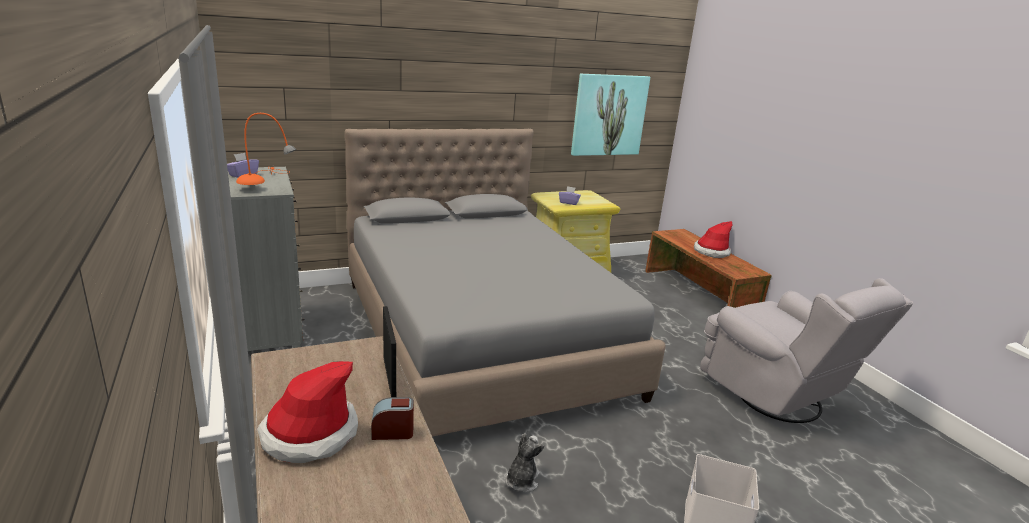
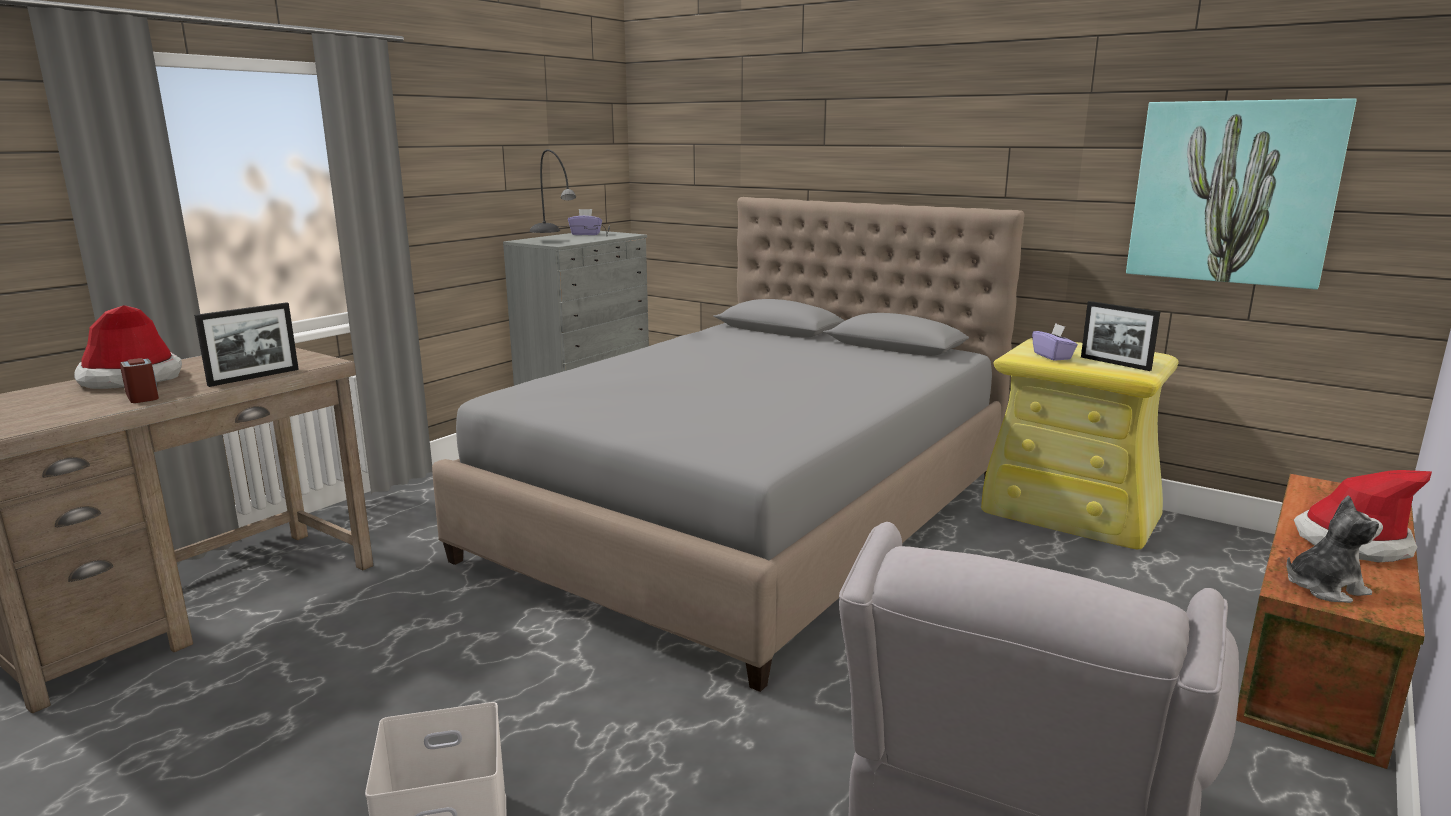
camera: 60 degrees right, 5 degrees down
orange table lamp [236,113,296,185] -> grey table lamp [530,149,610,235]
plush toy [505,433,544,493] -> plush toy moved to [1287,495,1383,603]
none -> picture frame [1081,301,1160,371]

